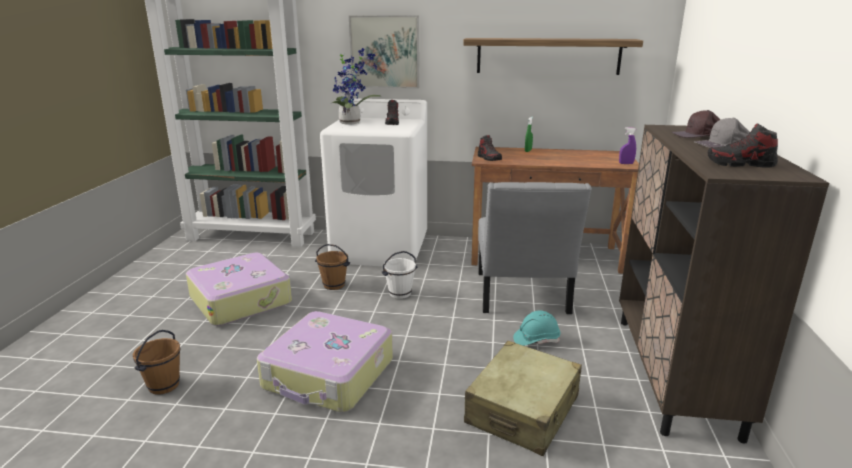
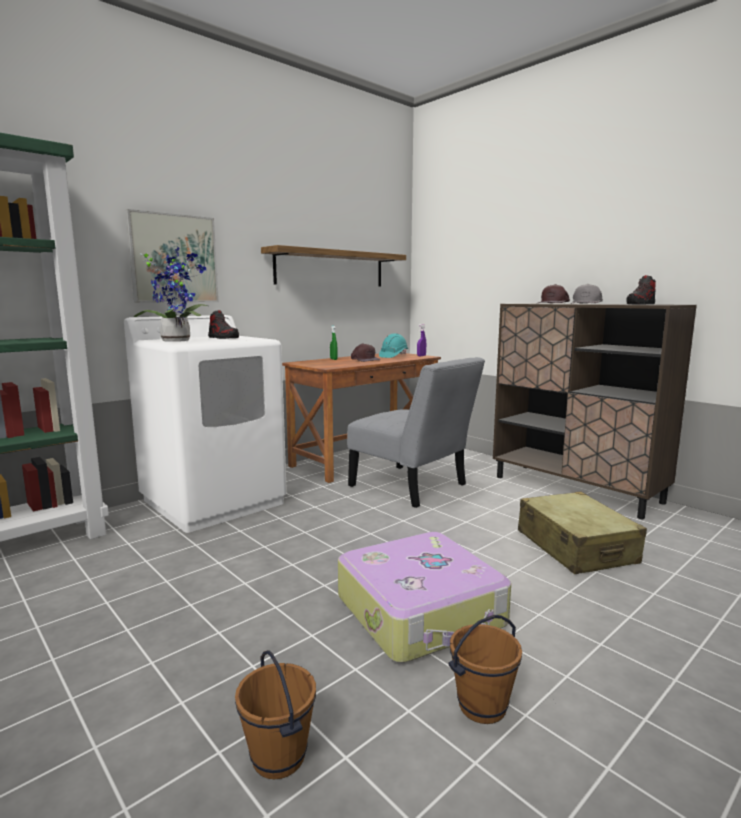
camera: 50 degrees left, 10 degrees down
suitcase [186,253,292,326] -> none
brown bucket [315,244,350,290] -> brown bucket moved to [448,615,522,724]
white bucket [382,251,417,299] -> none
shoe [478,135,502,161] -> none
turquoise hard hat [513,310,560,346] -> turquoise hard hat moved to [379,333,408,358]
none -> brown cap [351,343,381,362]

